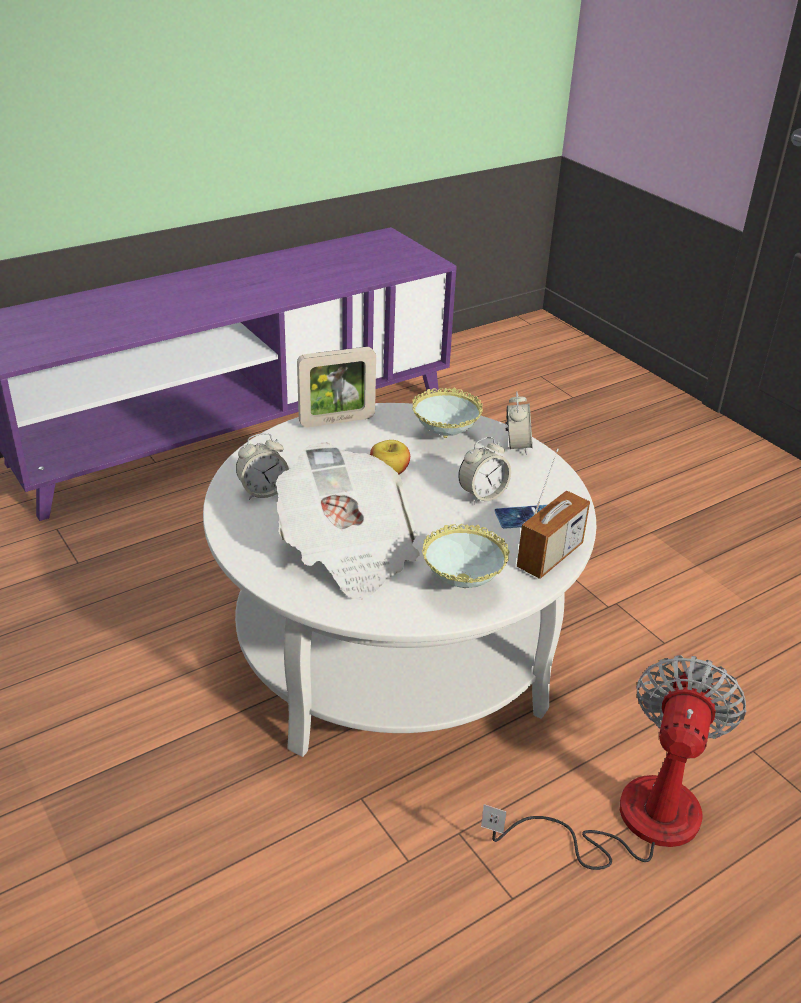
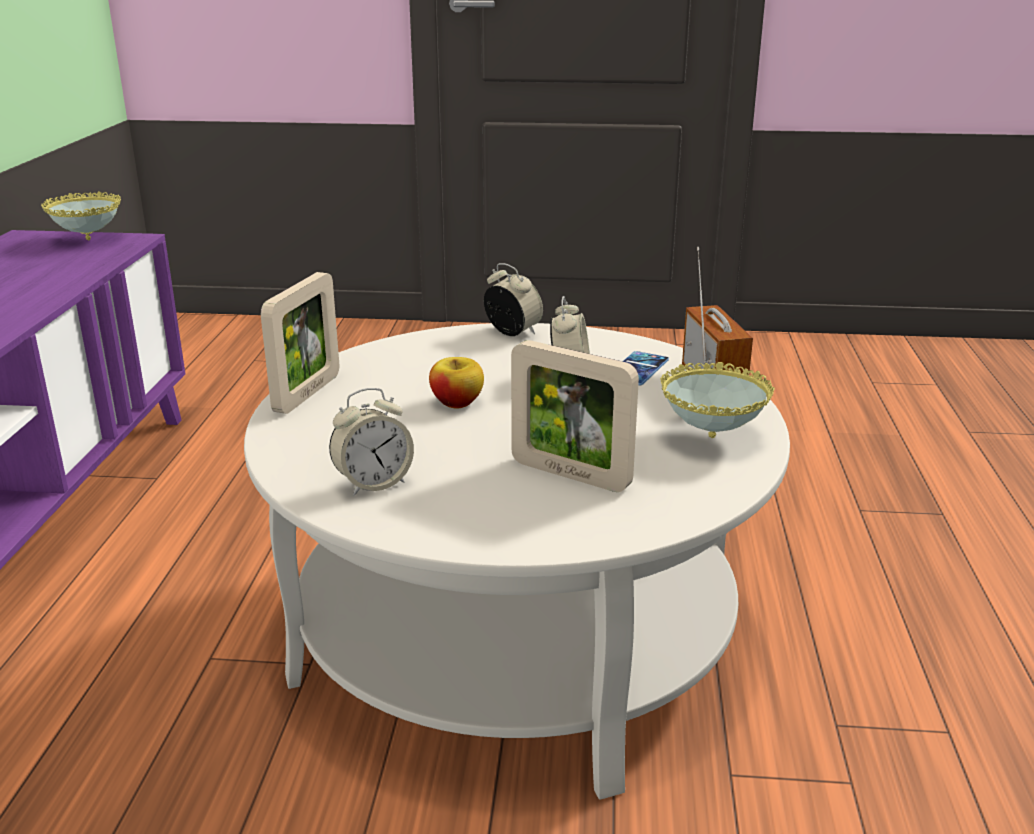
camera: 50 degrees left, 10 degrees down
alarm clock [236,433,289,500] -> alarm clock turned 45 degrees clockwise [329,388,414,496]
newspaper [276,443,420,600] -> picture frame [511,340,639,492]
bowl [412,388,483,438] -> bowl moved to [41,191,121,240]
fan [481,655,747,870] -> none

